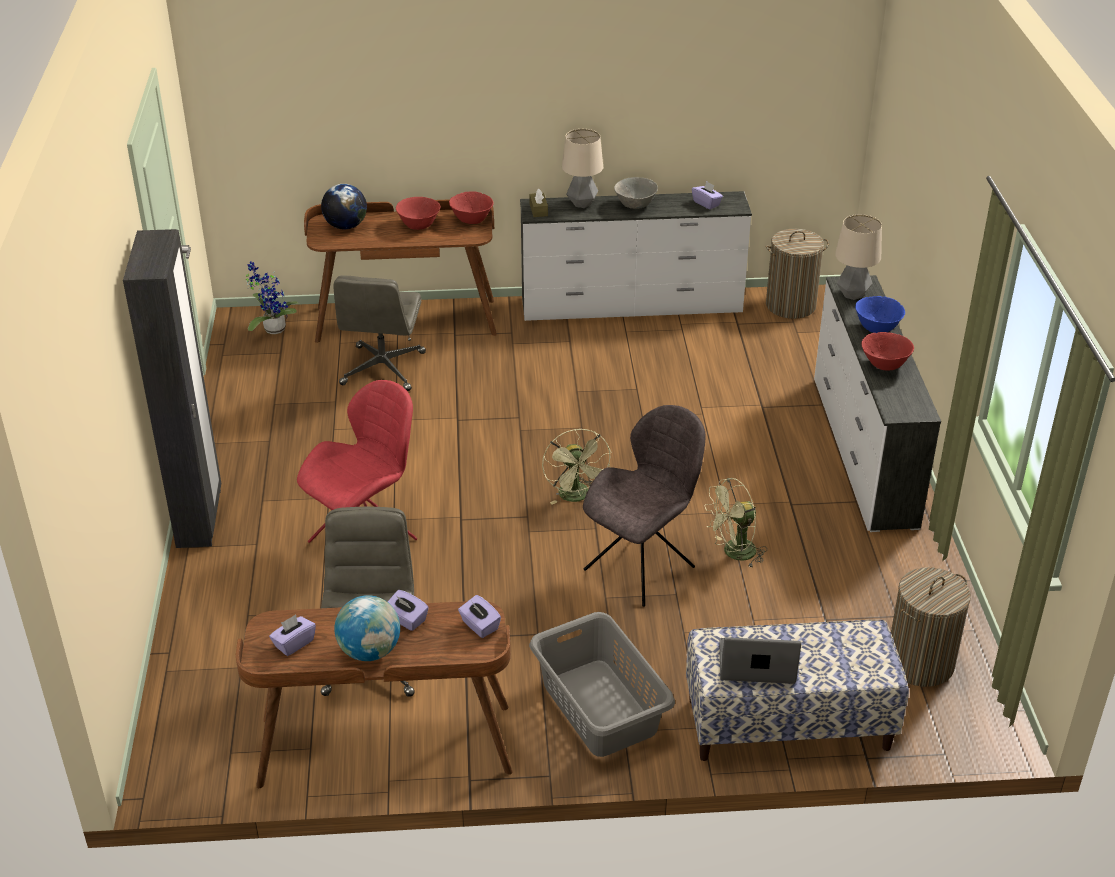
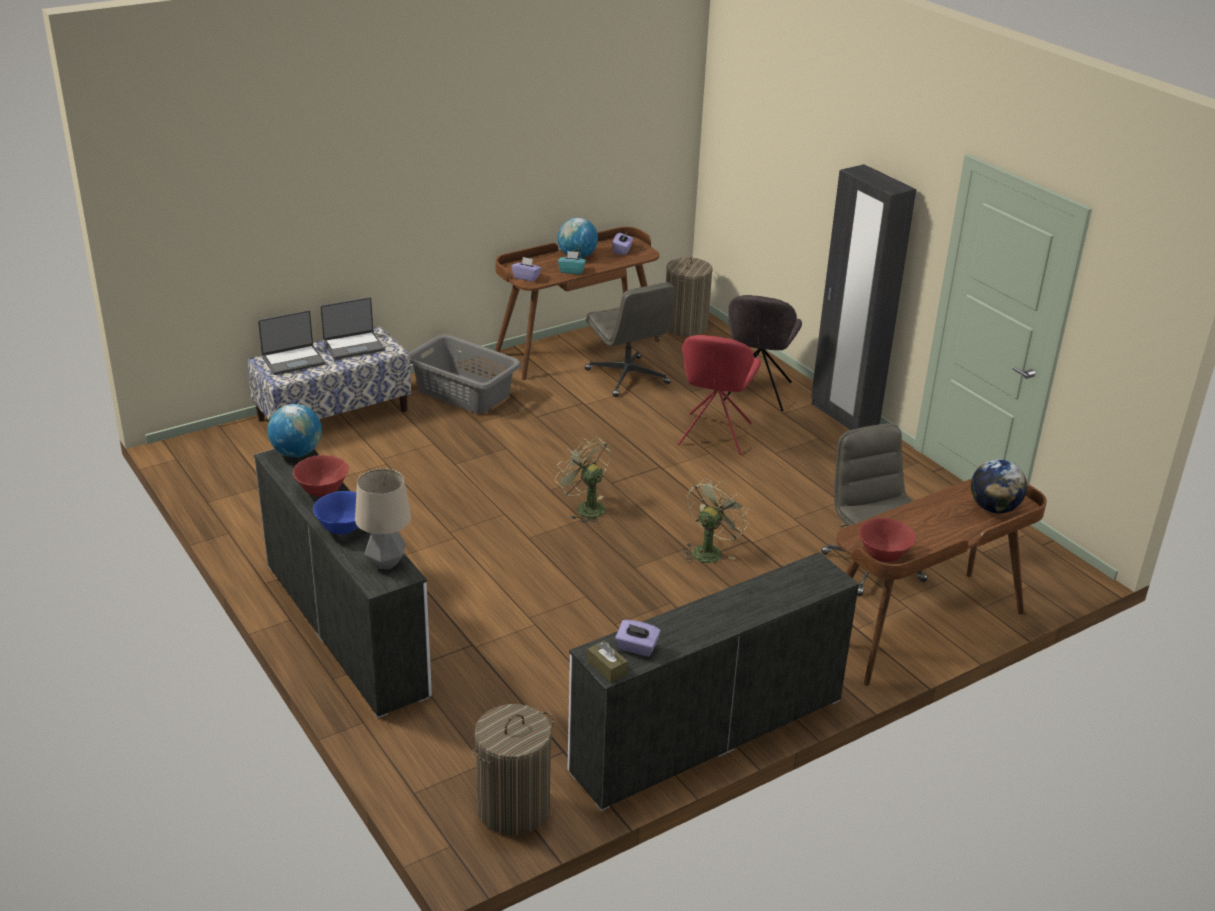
camera: 150 degrees right, 5 degrees down
potted plant [246,262,299,334] -> none
purple tissue box [387,590,429,631] -> turquoise tissue box [558,251,586,275]
red bowl [396,197,440,230] -> none
brown tissue box [529,189,548,217] -> brown tissue box moved to [587,641,628,682]
table lamp [562,129,603,208] -> none
grey chair [583,405,706,607] -> grey chair moved to [724,295,802,411]
grey bowl [614,177,658,209] -> none
green fan [705,478,767,567] -> green fan moved to [682,478,749,563]
laundry basket [891,567,971,687] -> laundry basket moved to [666,257,713,337]
none -> laptop [258,310,325,375]
none -> globe [267,404,322,457]

